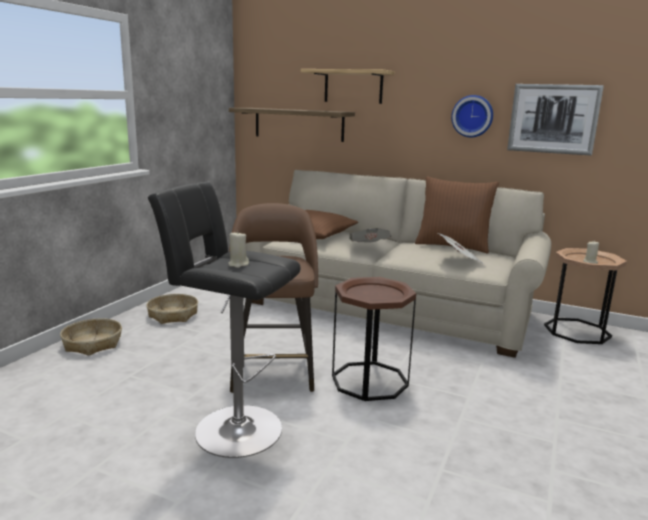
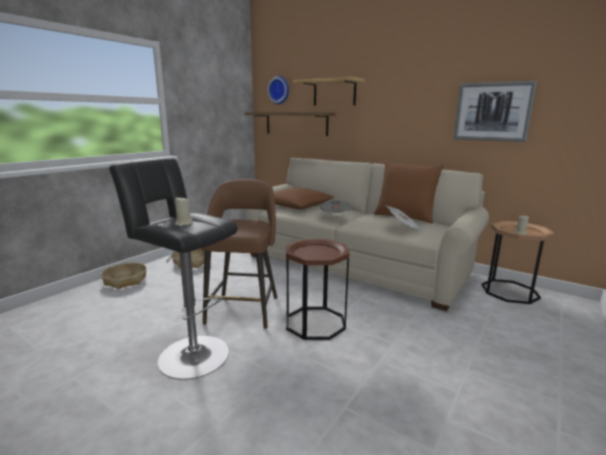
camera: 10 degrees right, 0 degrees up
wall clock [451,95,493,137] -> wall clock moved to [267,76,289,104]

